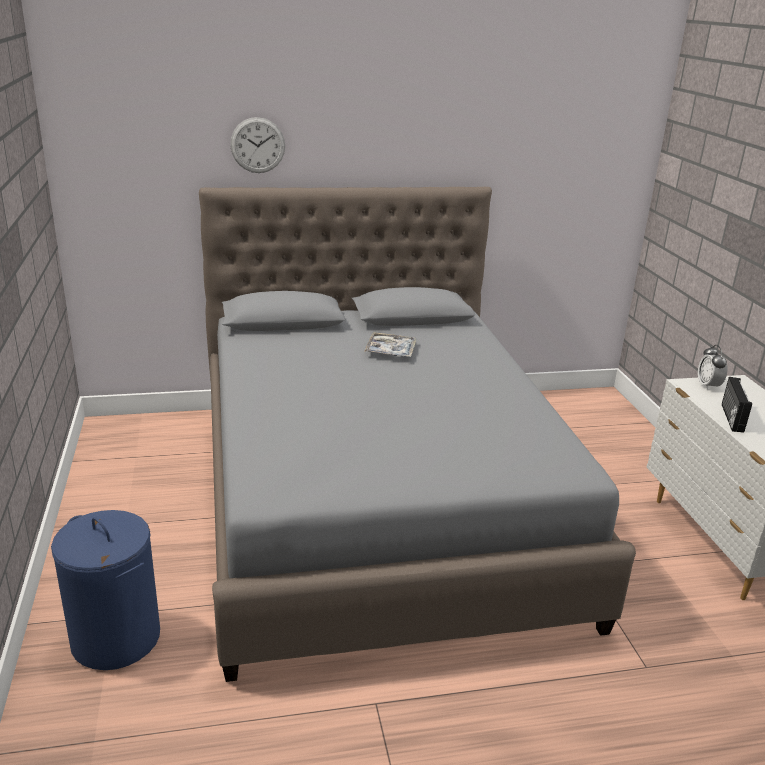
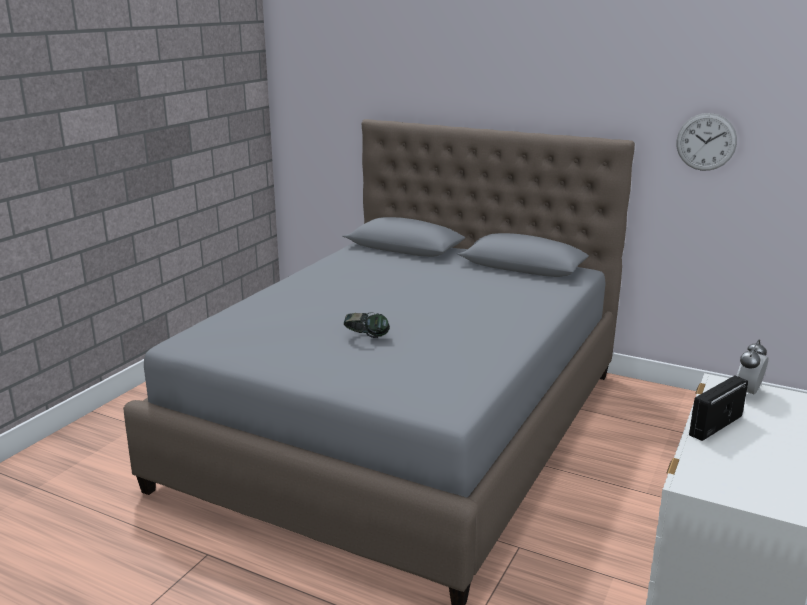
camera: 40 degrees right, 5 degrees down
blue laundry basket [51,510,160,670] -> none
wall clock [230,117,285,173] -> wall clock moved to [676,113,737,171]
tray [364,332,417,357] -> none
none -> headphones [344,312,390,338]

